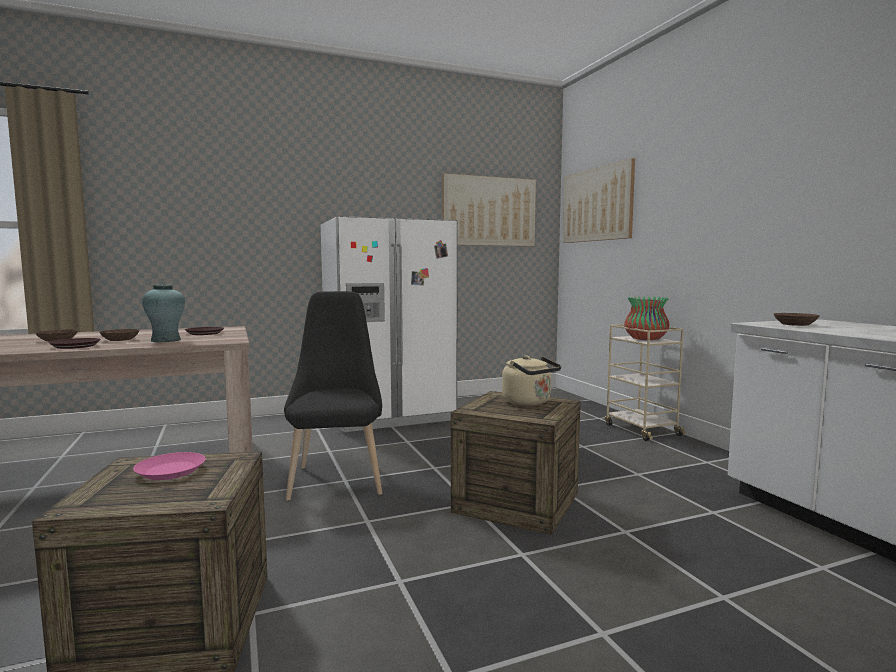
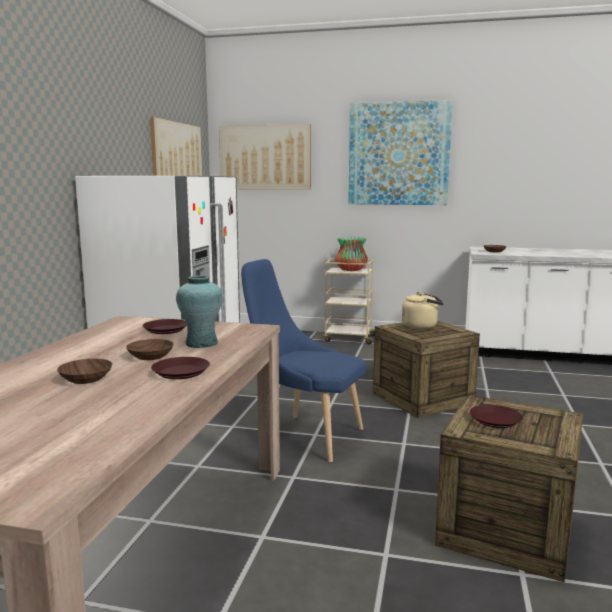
camera: 55 degrees left, 5 degrees up
pink plate [133,452,205,480] -> brown plate [470,405,523,428]
black chair [284,291,382,501] -> blue chair [241,259,366,462]
none -> picture [348,100,453,205]

